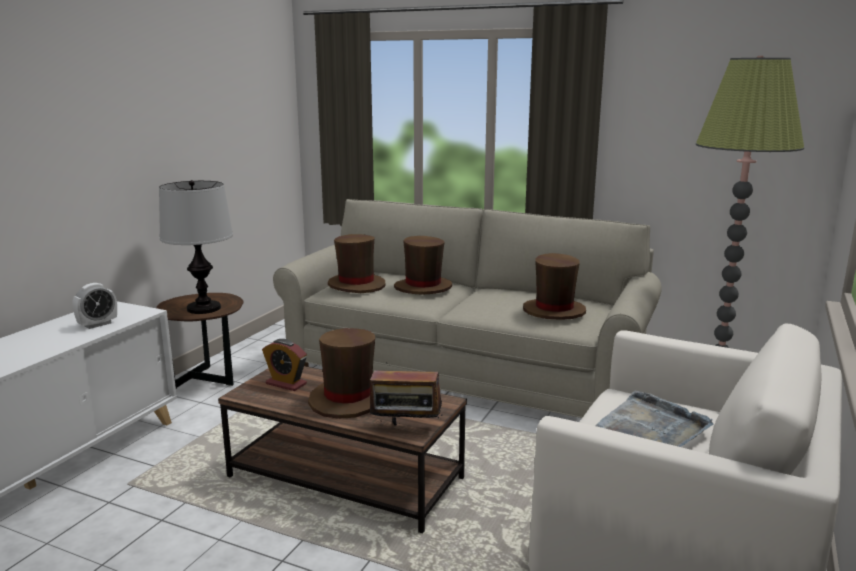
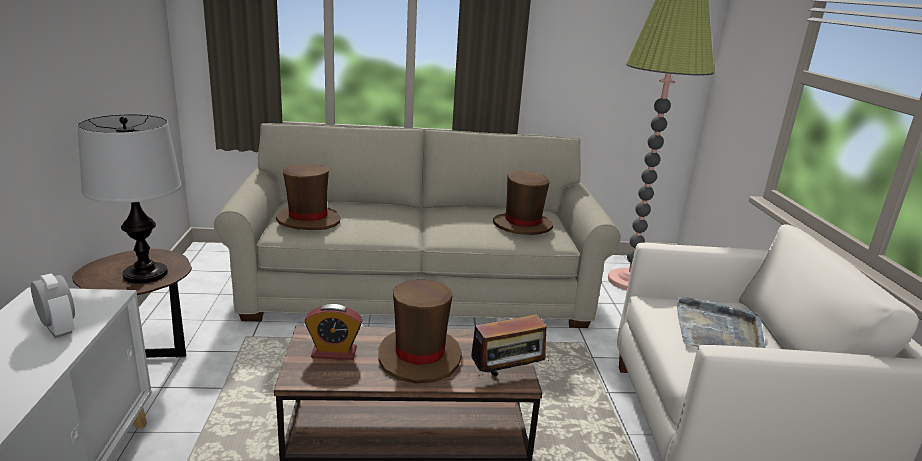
camera: 30 degrees left, 5 degrees up
alarm clock [73,283,117,329] -> alarm clock turned 60 degrees counterclockwise [31,274,75,338]
brown hat [394,236,452,295] -> none

